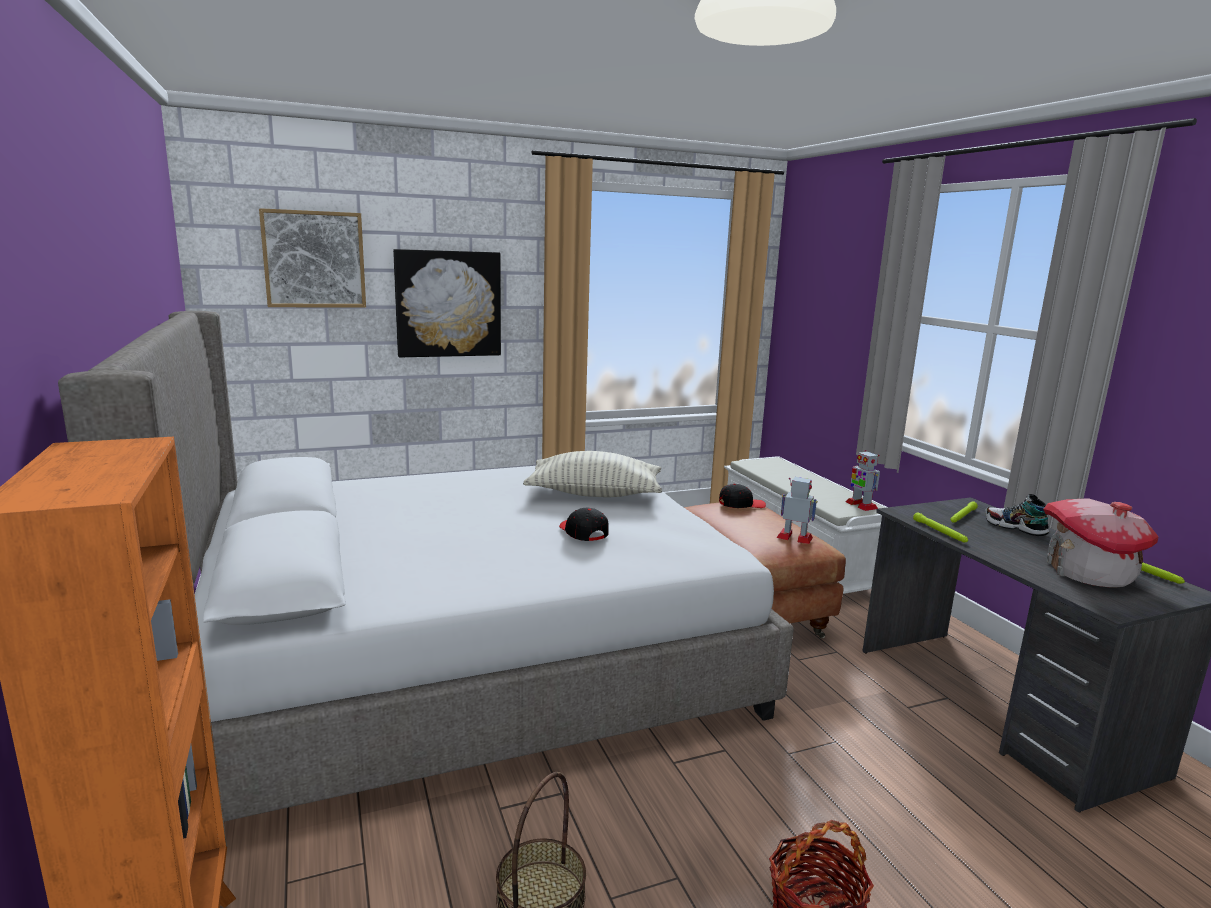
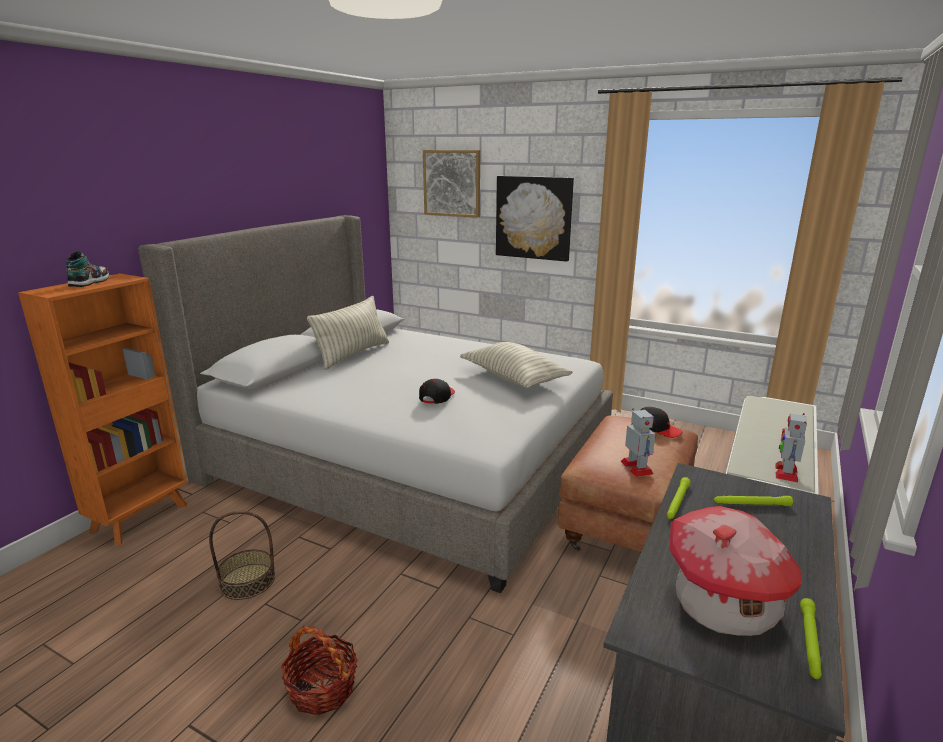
camera: 50 degrees right, 5 degrees up
shoe [985,494,1049,536] -> shoe moved to [66,251,109,287]
none -> pillow [307,296,389,370]

